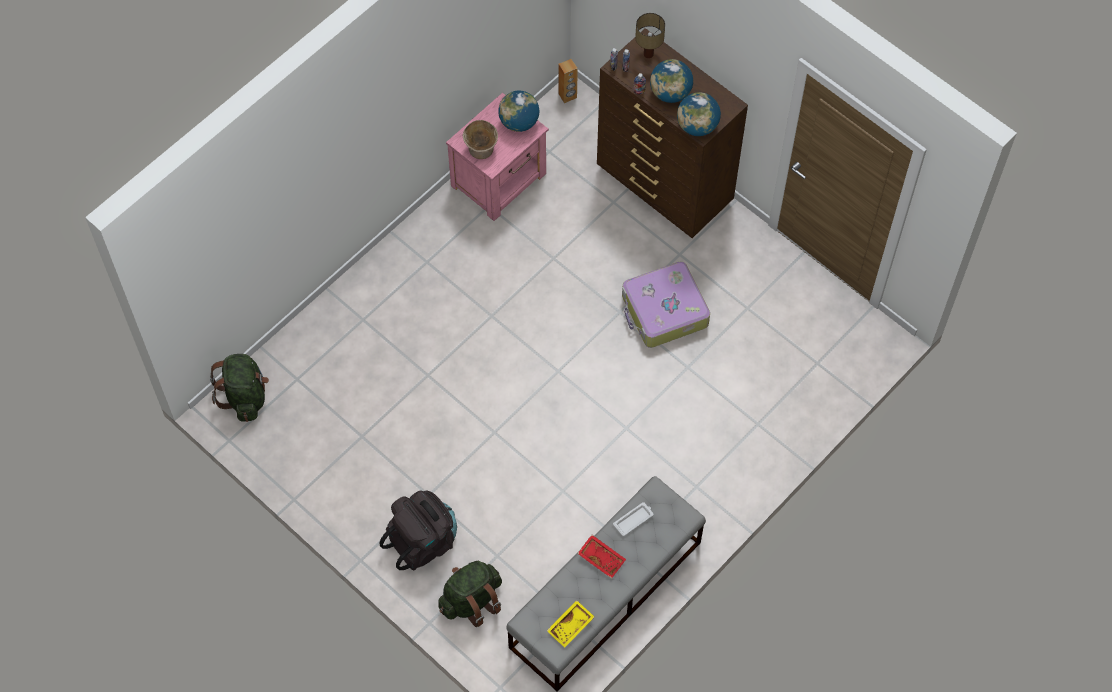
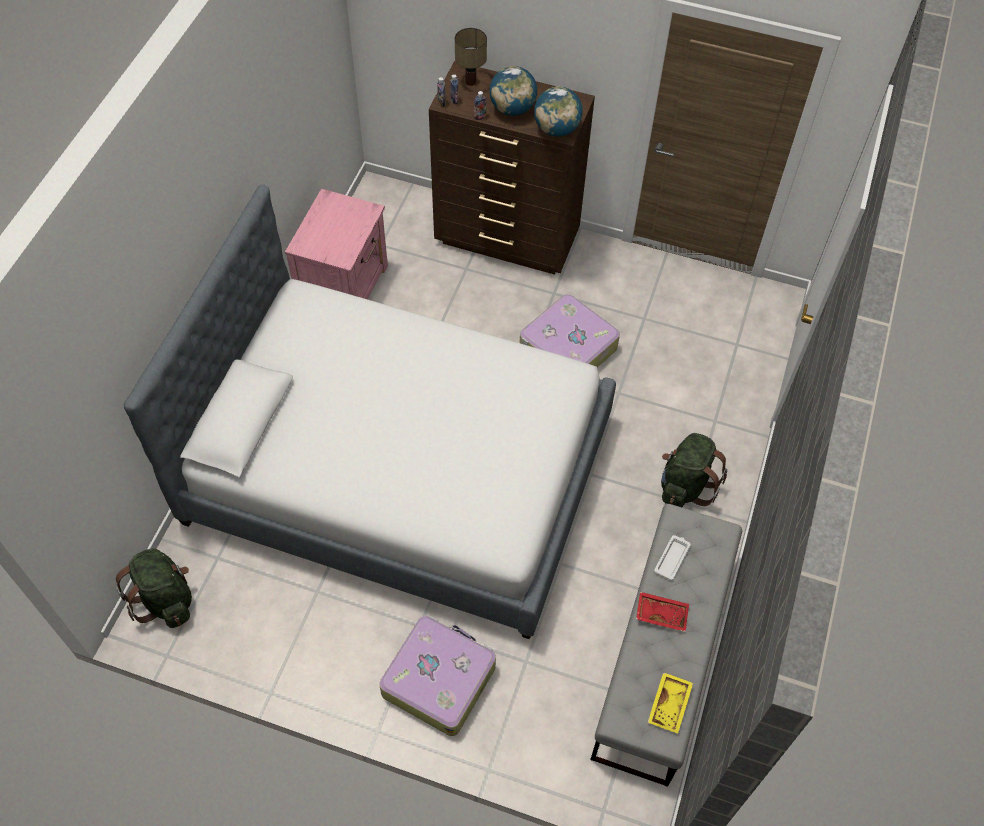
camera: 25 degrees left, 5 degrees down
black backpack [380,490,457,570] -> suitcase [379,616,496,736]
green backpack [438,560,502,627] -> green backpack moved to [661,433,727,507]
beige bowl [463,120,498,159] -> none
globe [498,91,539,132] -> none
brown speaker [558,59,578,103] -> none
none -> bed [124,185,616,639]

